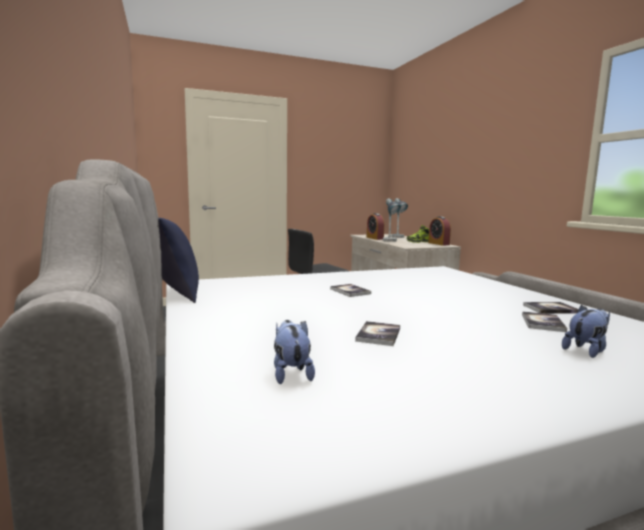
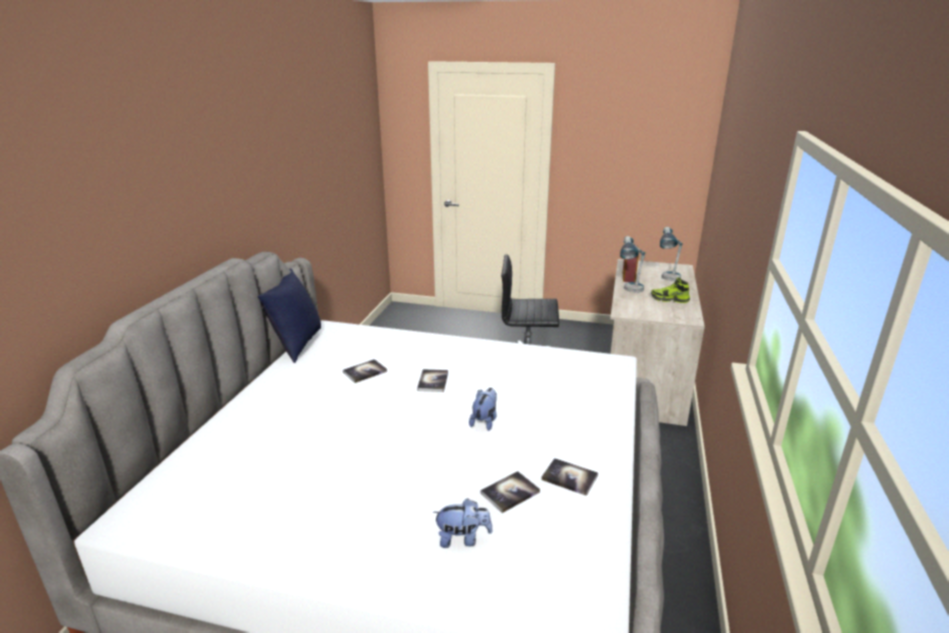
camera: 35 degrees right, 15 degrees up
plush toy [274,320,315,384] -> plush toy moved to [469,388,497,431]
book [355,321,400,346] -> book moved to [343,359,387,383]
alarm clock [428,216,451,246] -> none

